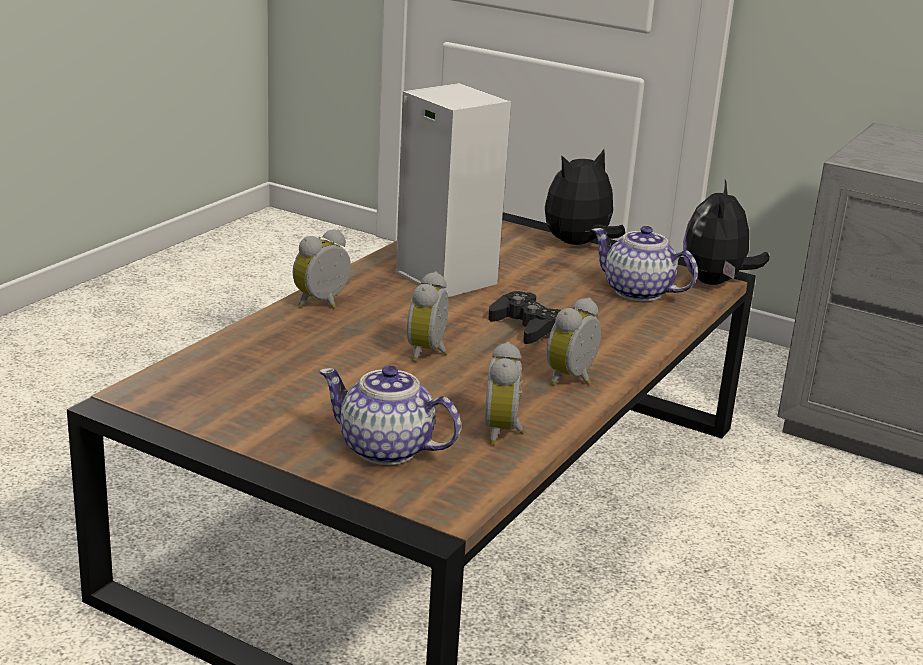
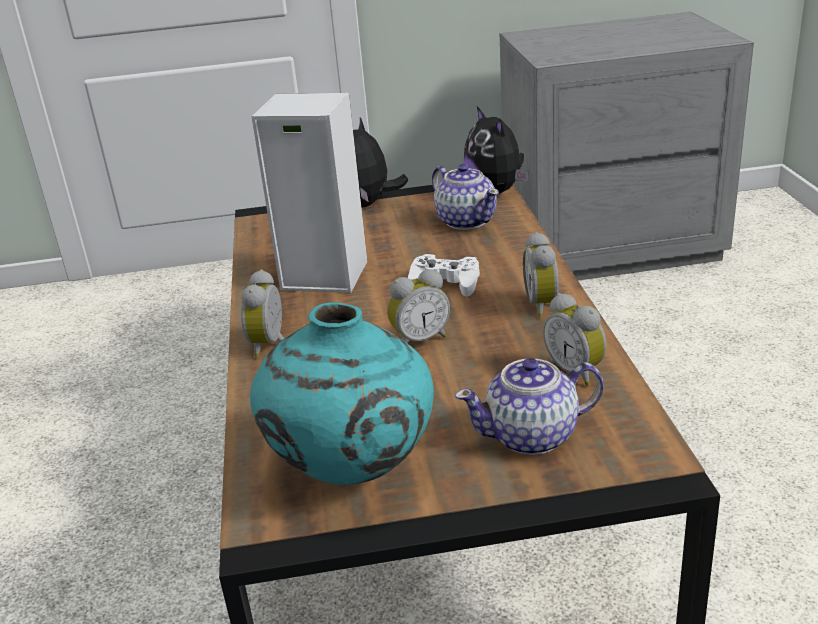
camera: 35 degrees left, 5 degrees up
alarm clock [407,271,449,361] -> alarm clock turned 90 degrees counterclockwise [387,269,450,343]
black game controller [488,291,561,344] -> white game controller [408,254,480,297]
teapot [592,226,698,301] -> teapot turned 120 degrees counterclockwise [432,164,499,230]
none -> turquoise vase [250,302,434,485]

